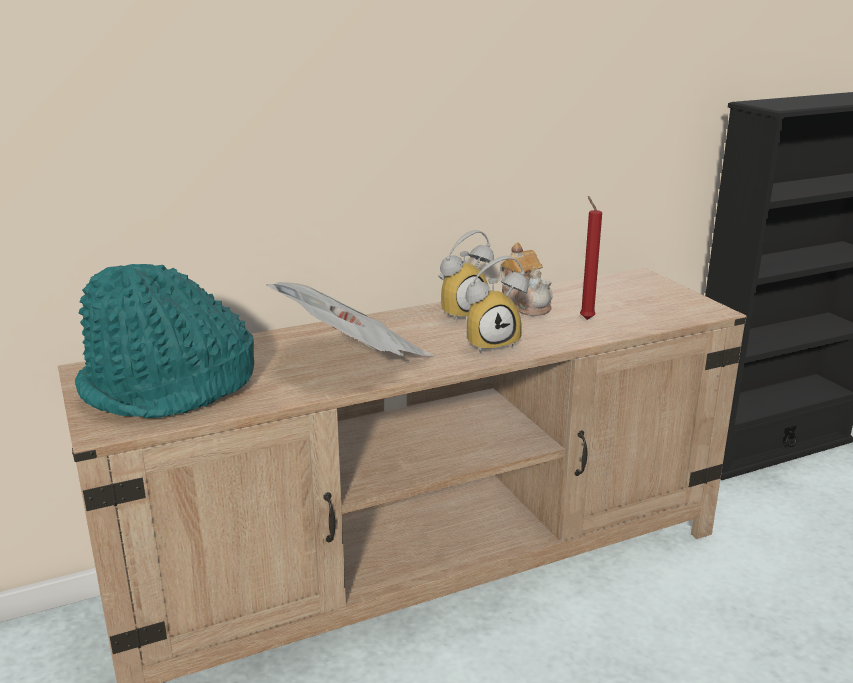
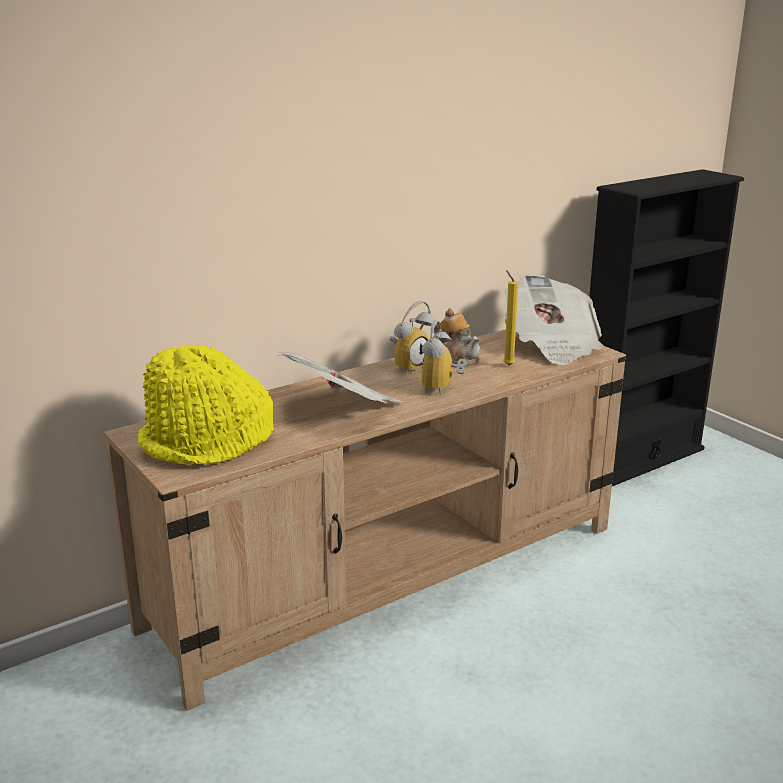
camera: 10 degrees left, 0 degrees up
turquoise hat [75,264,254,418] -> yellow hat [138,345,273,465]
alarm clock [465,256,528,354] -> alarm clock turned 135 degrees clockwise [422,320,467,396]
red candle [580,196,602,320] -> yellow candle [503,270,518,366]
none -> newspaper [504,274,603,365]

